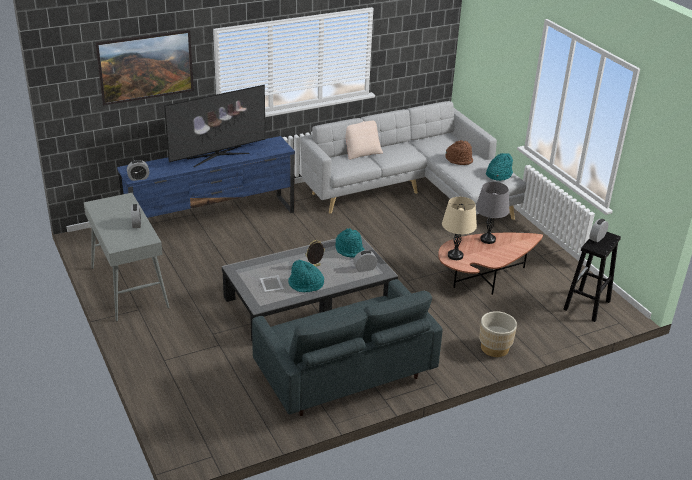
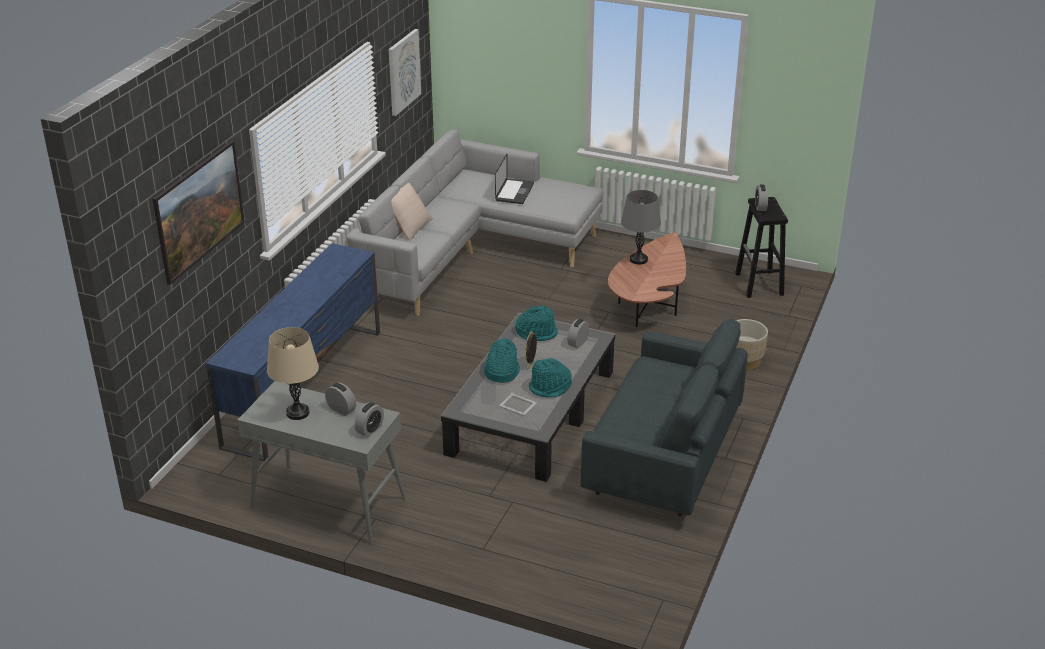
camera: 40 degrees left, 0 degrees up
alarm clock [127,160,149,181] -> alarm clock moved to [355,402,384,437]
television [164,85,265,167] -> none
beige table lamp [442,197,477,260] -> beige table lamp moved to [267,327,319,420]
brown hat [445,140,473,165] -> laptop [495,154,534,204]
turquoise hat [486,153,513,181] -> turquoise hat moved to [484,338,520,383]
none -> picture [389,29,421,116]

